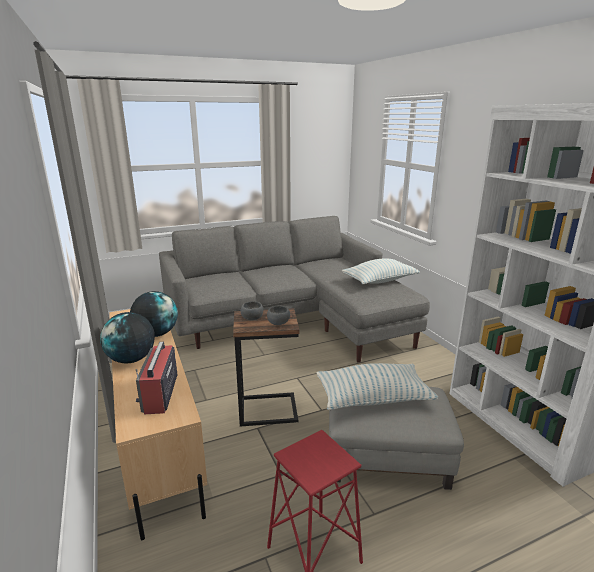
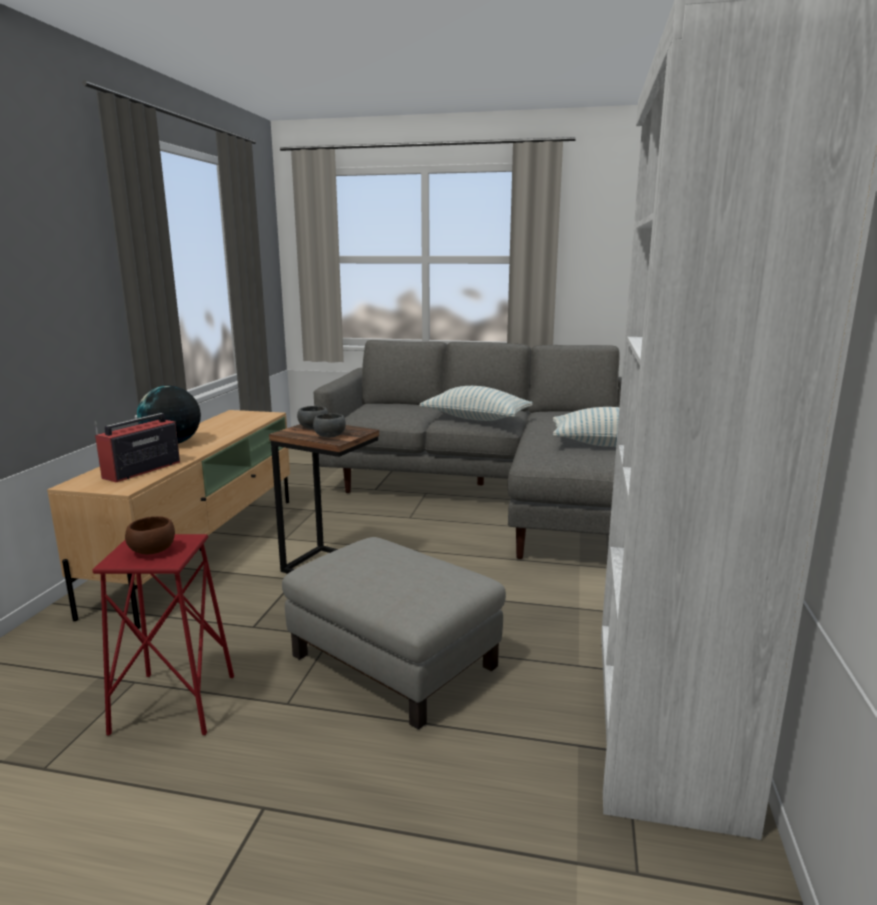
camera: 35 degrees right, 5 degrees down
globe [130,291,178,337] -> none
pillow [317,363,438,410] -> pillow moved to [419,386,533,421]
none -> brown bowl [125,516,175,554]

